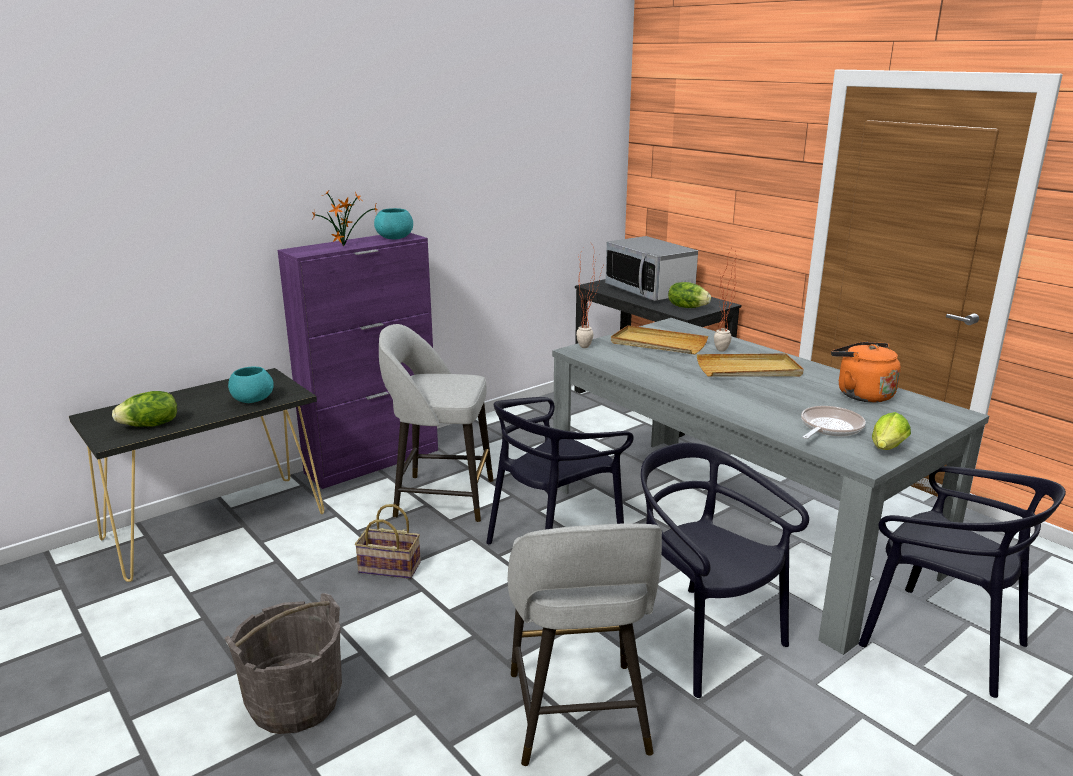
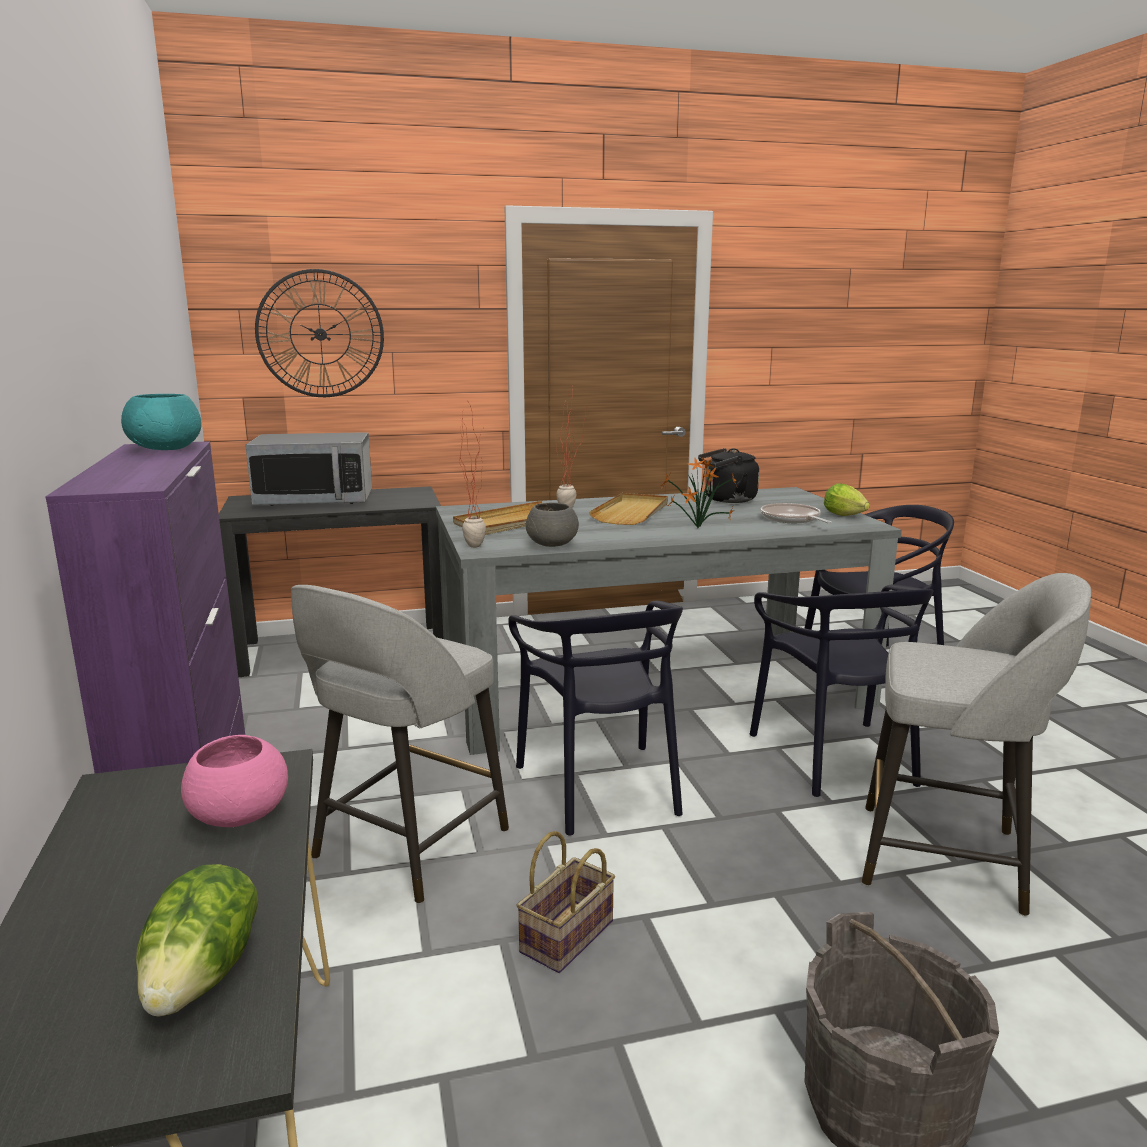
camera: 65 degrees left, 5 degrees down
turquoise bowl [228,367,274,403] -> pink bowl [181,735,288,827]
potted plant [312,190,378,246] -> potted plant moved to [660,457,737,529]
black chair [641,442,809,698] -> black chair turned 90 degrees counterclockwise [750,585,933,797]
lettuce [668,282,711,308] -> none
orange kettle [831,342,901,403] -> black kettle [698,448,759,503]
none -> wall clock [255,269,384,397]
none -> grey bowl [526,503,579,547]

